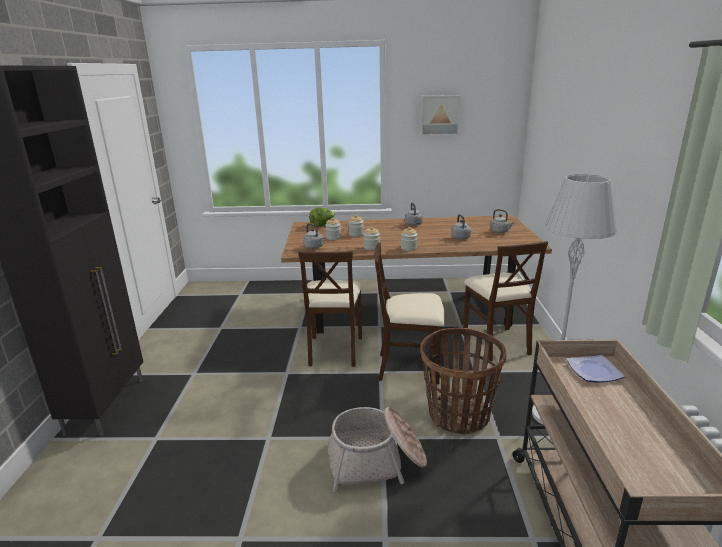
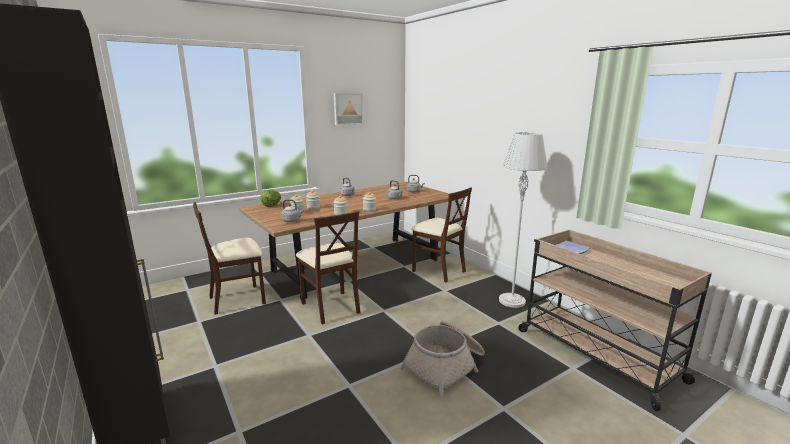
camera: 35 degrees left, 5 degrees down
beige chair [374,242,445,385] -> beige chair moved to [193,202,266,315]
basket [420,328,506,434] -> none

